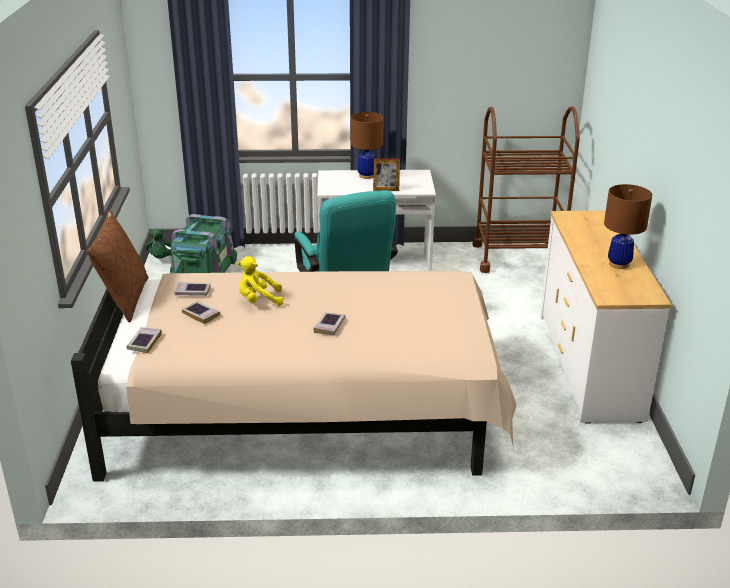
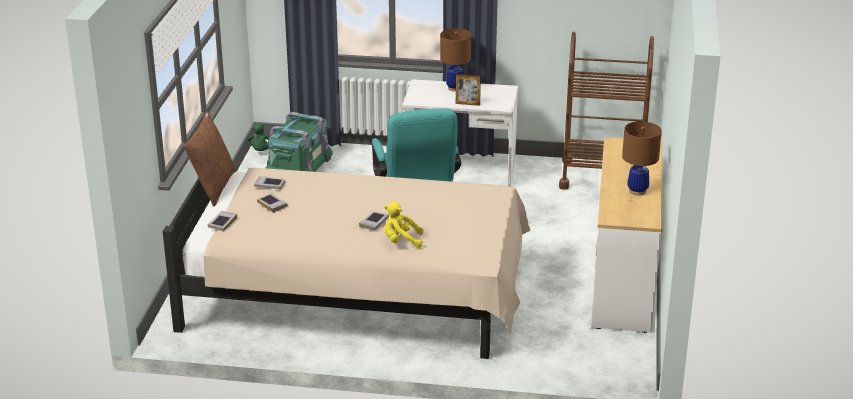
camera: 10 degrees right, 0 degrees up
yellow plush toy [237,256,284,306] -> yellow plush toy moved to [384,202,423,248]

